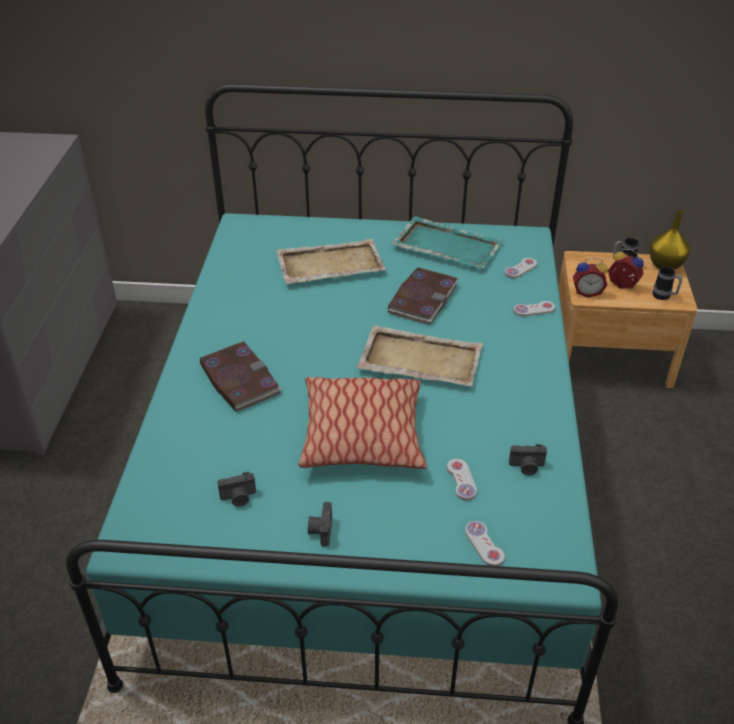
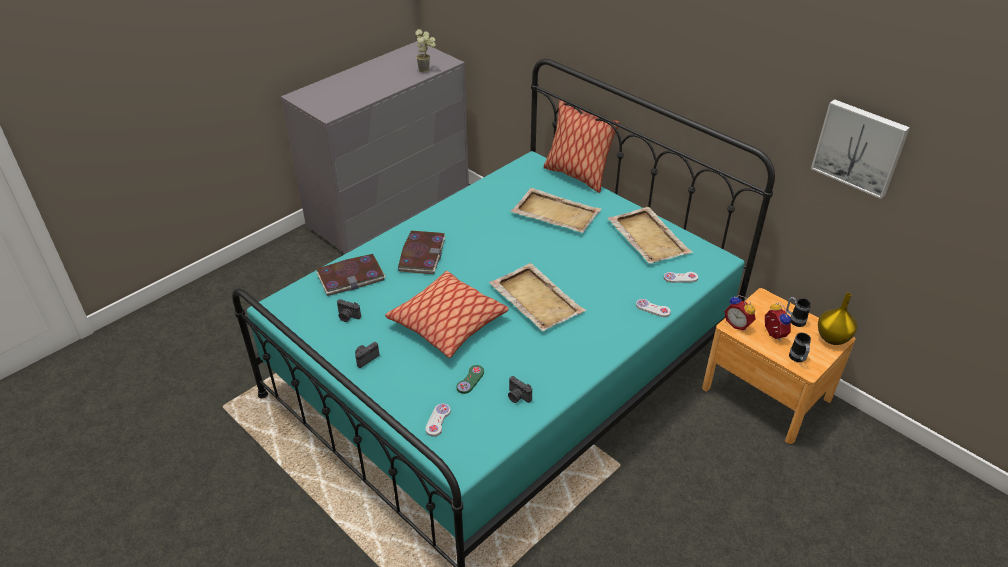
camera: 40 degrees right, 0 degrees up
book [388,267,458,325] -> book moved to [316,254,386,296]
turquoise tray [391,216,504,269] -> beige tray [608,207,693,264]
white game controller [447,459,477,501] -> green game controller [457,365,484,394]
none -> potted plant [415,29,436,73]
none -> pillow [544,100,619,193]
none -> picture [811,99,910,199]

